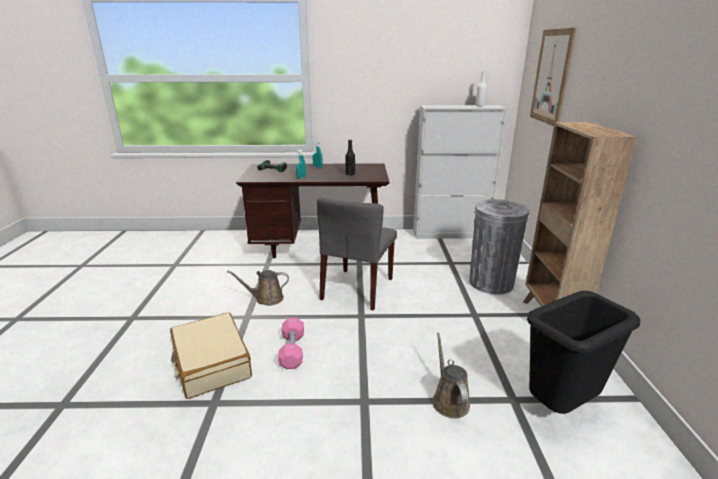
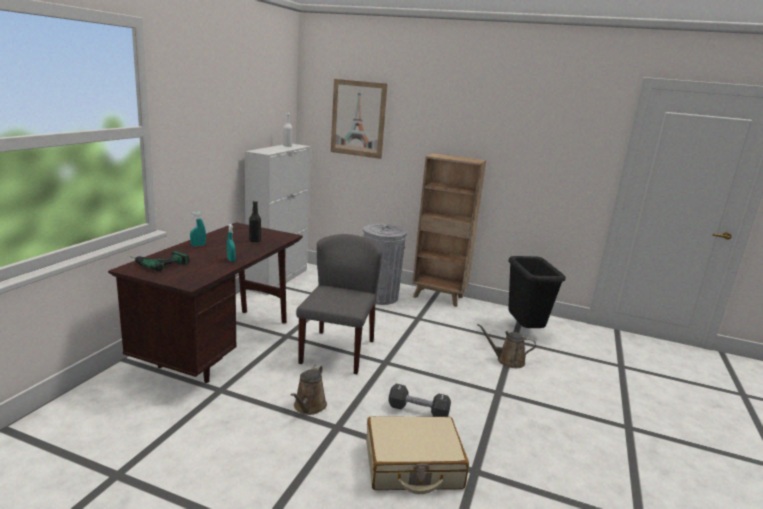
camera: 70 degrees left, 5 degrees down
pink dumbbell [278,318,304,369] -> black dumbbell [388,384,451,417]
grey chair [317,197,397,311] -> grey chair turned 120 degrees counterclockwise [296,234,382,374]

